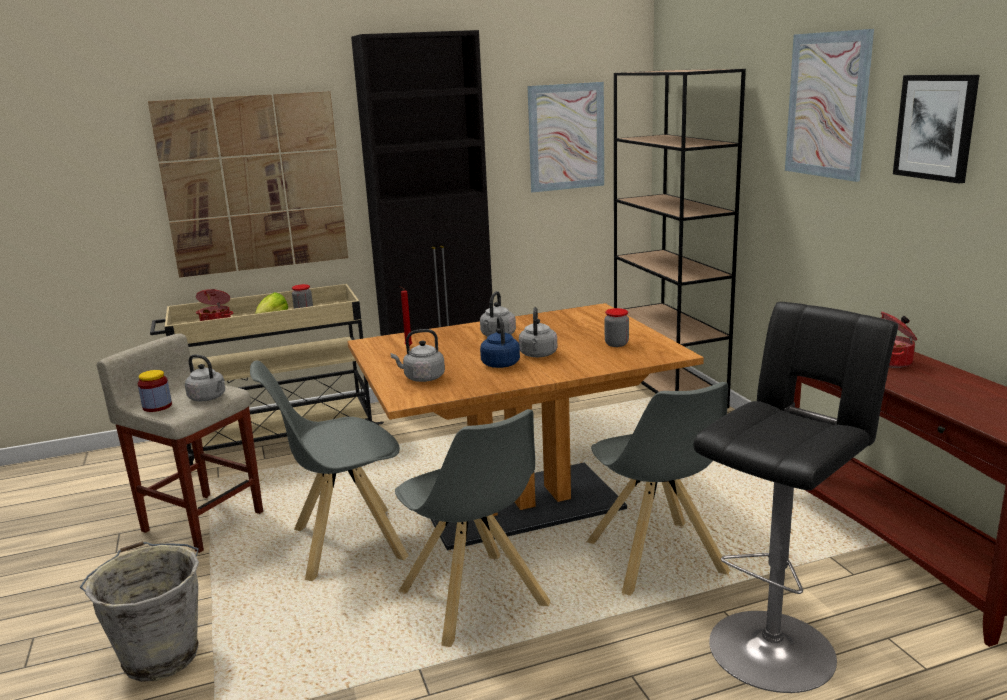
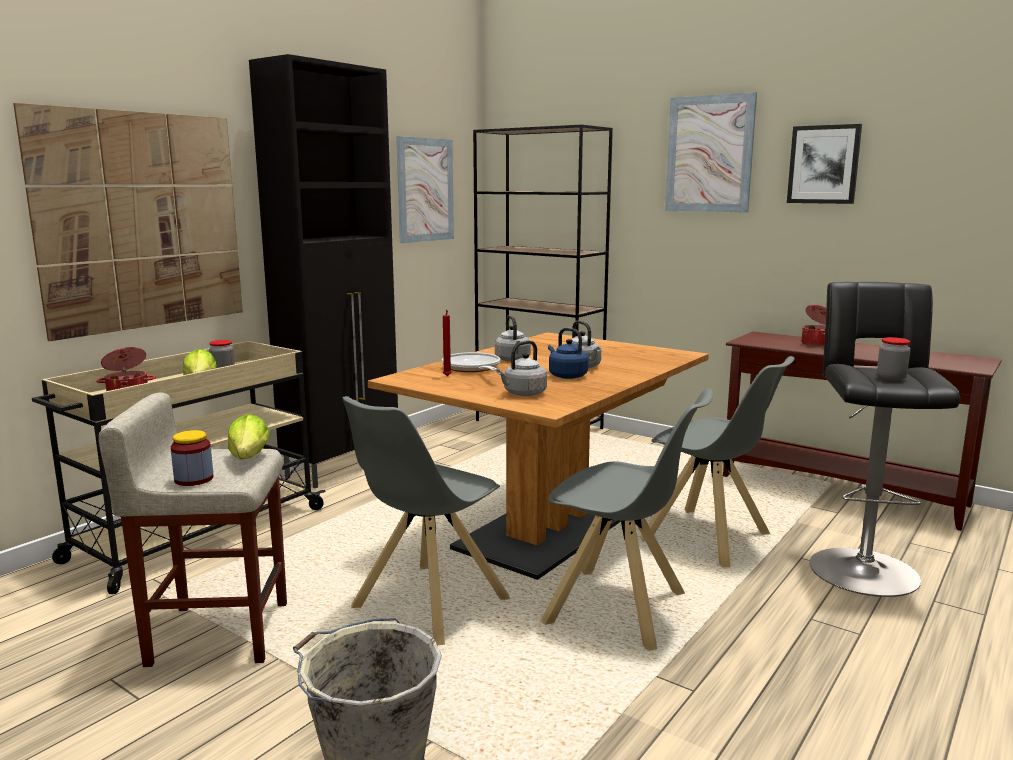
camera: 35 degrees left, 5 degrees down
grey kettle [185,354,225,401] -> lettuce [228,414,270,460]
jar [605,308,629,347] -> jar moved to [877,337,910,381]
none -> frying pan [442,352,500,372]

